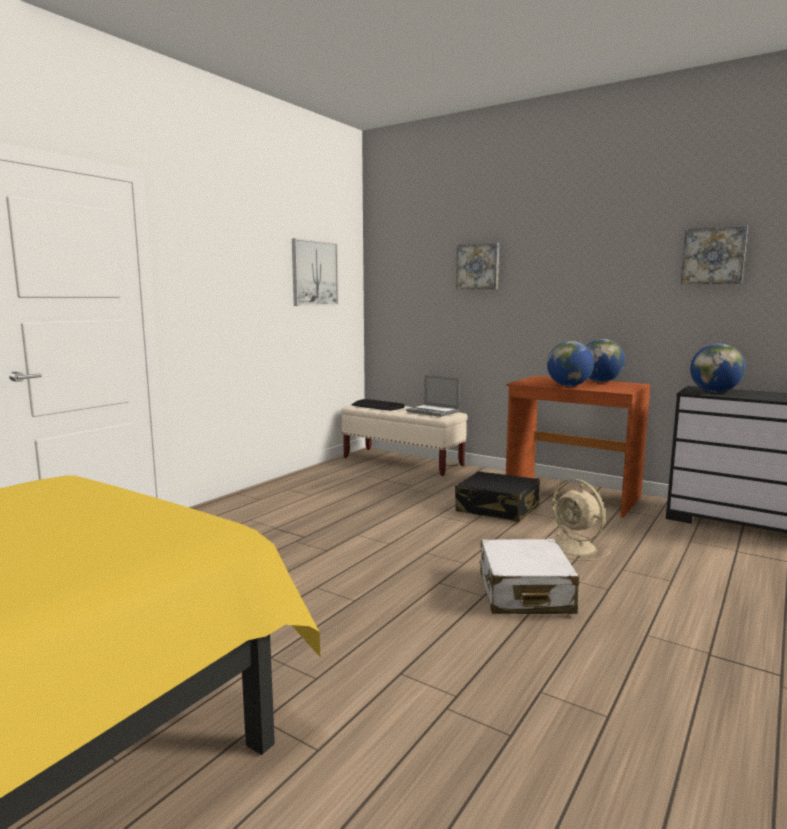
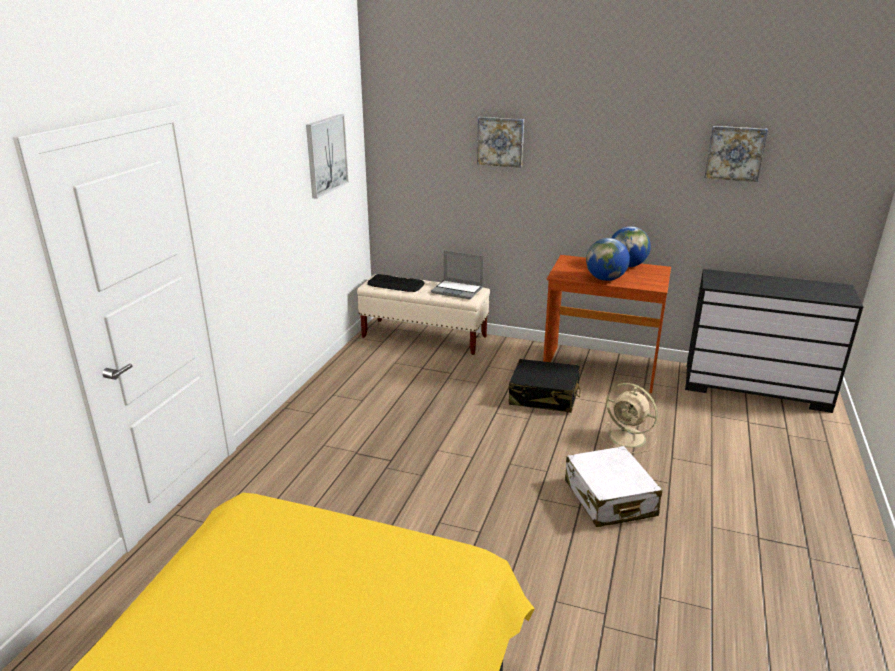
camera: 15 degrees left, 15 degrees up
globe [690,344,746,392] -> none

